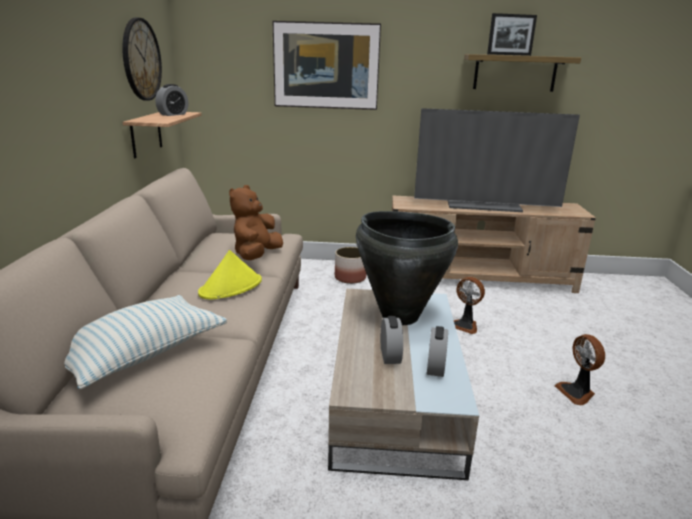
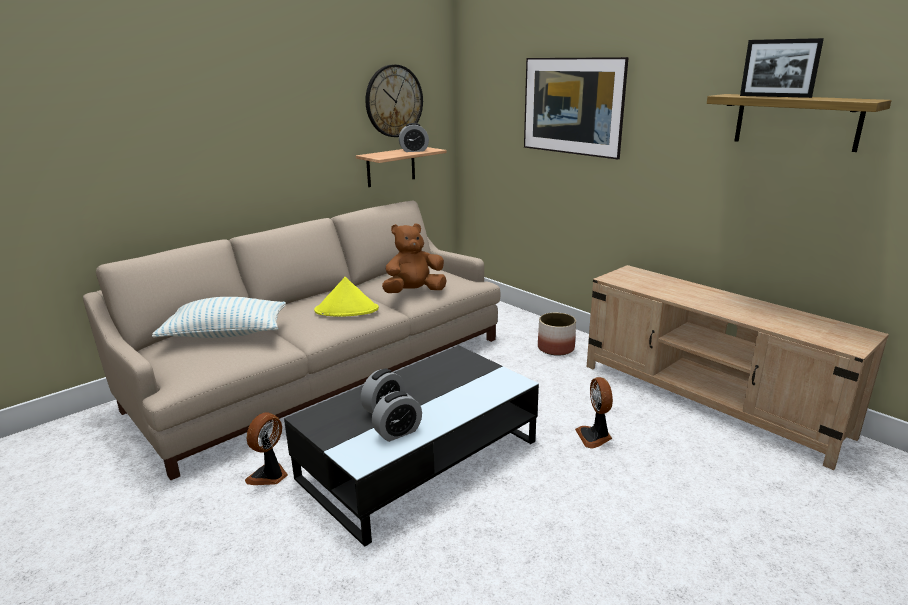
camera: 45 degrees right, 0 degrees up
beige coffee table [328,289,479,480] -> black coffee table [284,345,539,547]
black vase [356,211,458,325] -> none
television [414,108,580,212] -> none
fan [555,334,605,405] -> fan moved to [245,412,288,485]

